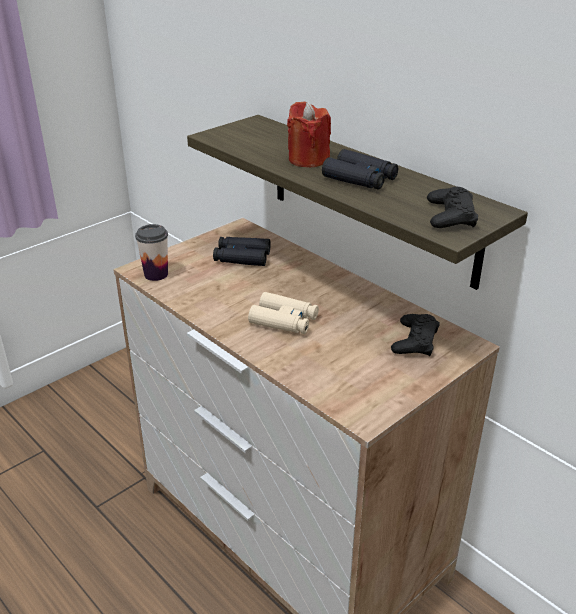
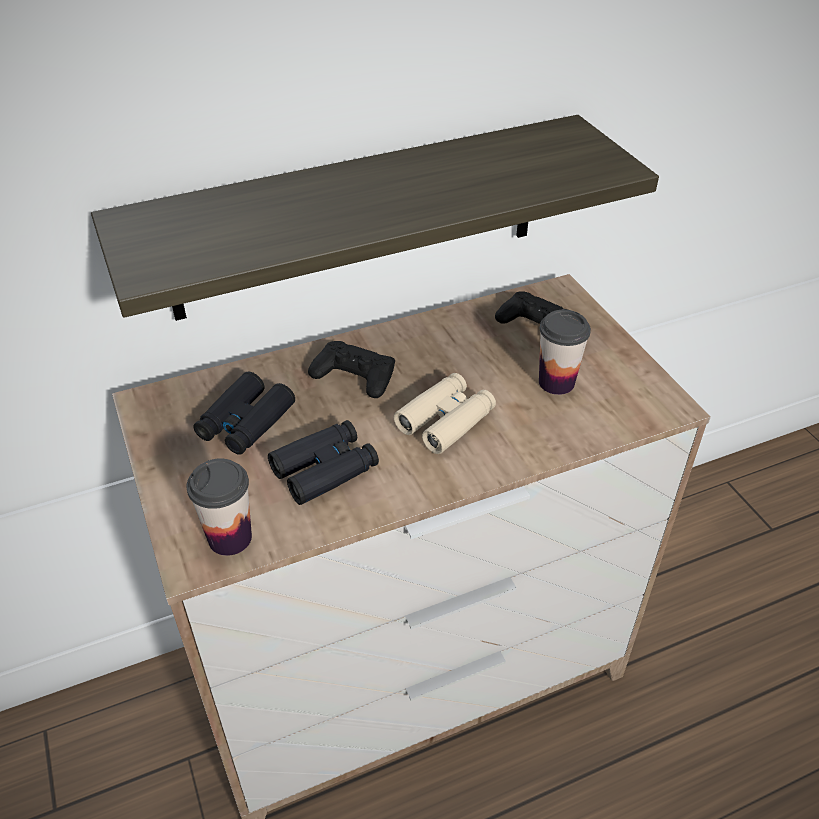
camera: 70 degrees left, 10 degrees up
red candle [287,102,331,167] -> none
black binoculars [322,149,398,190] -> black binoculars moved to [268,420,379,505]
black game controller [427,187,478,228] -> black game controller moved to [308,341,395,398]
none -> cup [539,310,591,395]

